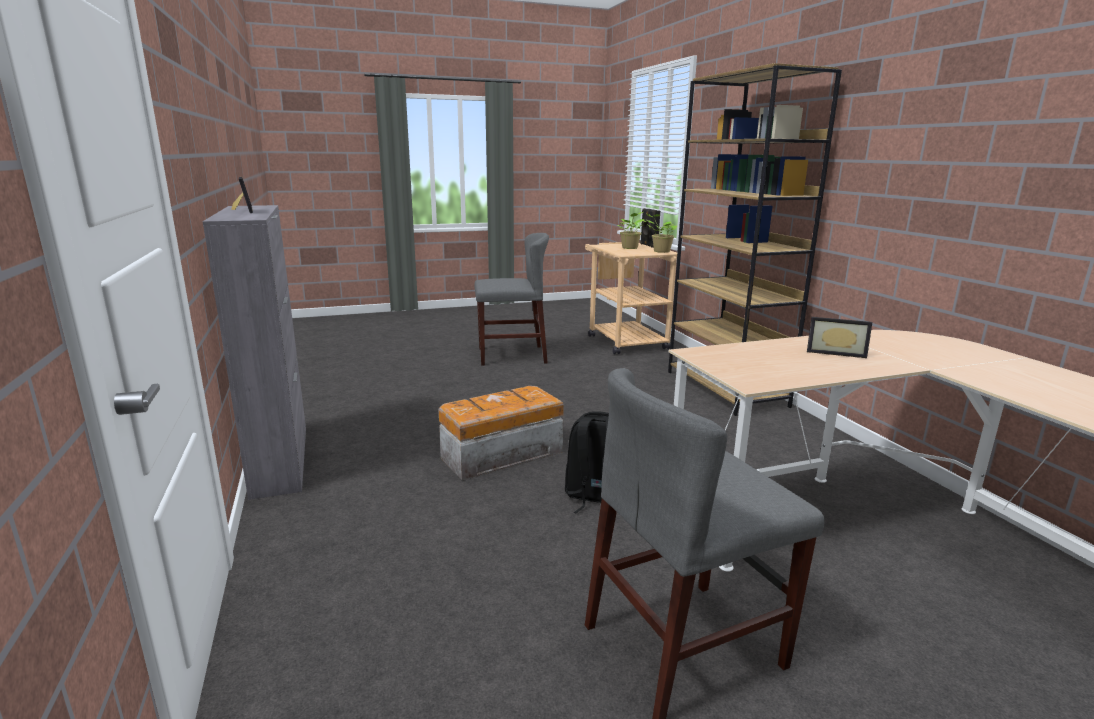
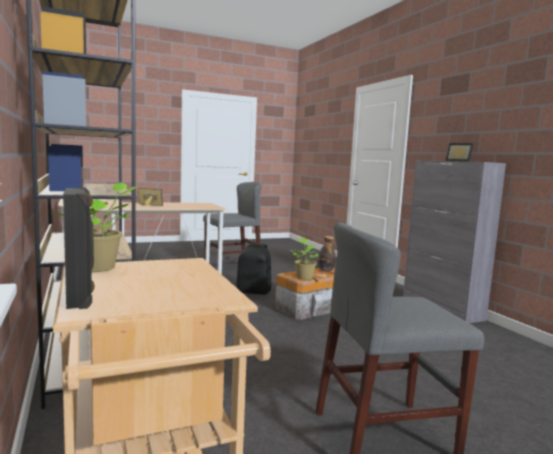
camera: 175 degrees right, 10 degrees down
potted plant [618,212,646,249] -> potted plant moved to [290,238,319,280]
none -> bottle [318,236,336,271]

